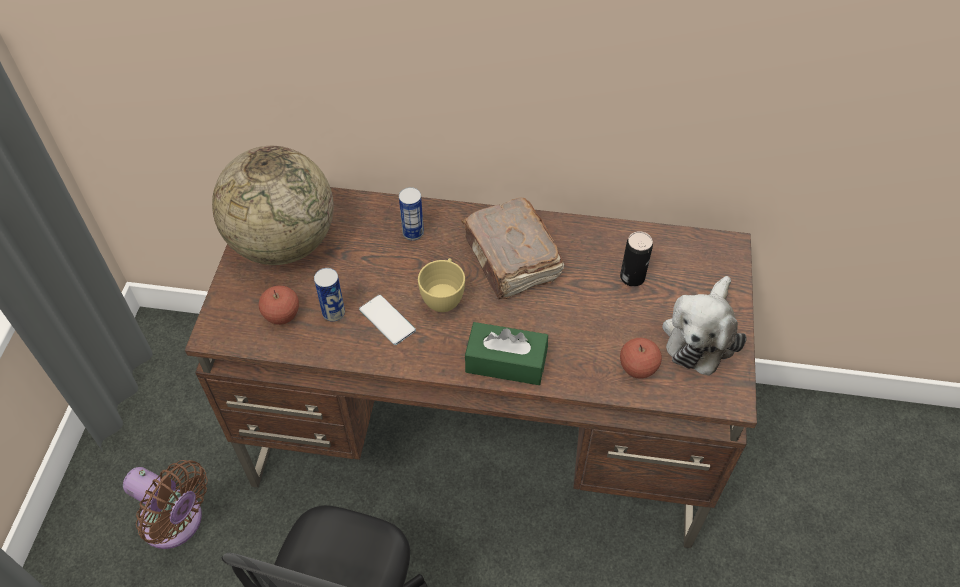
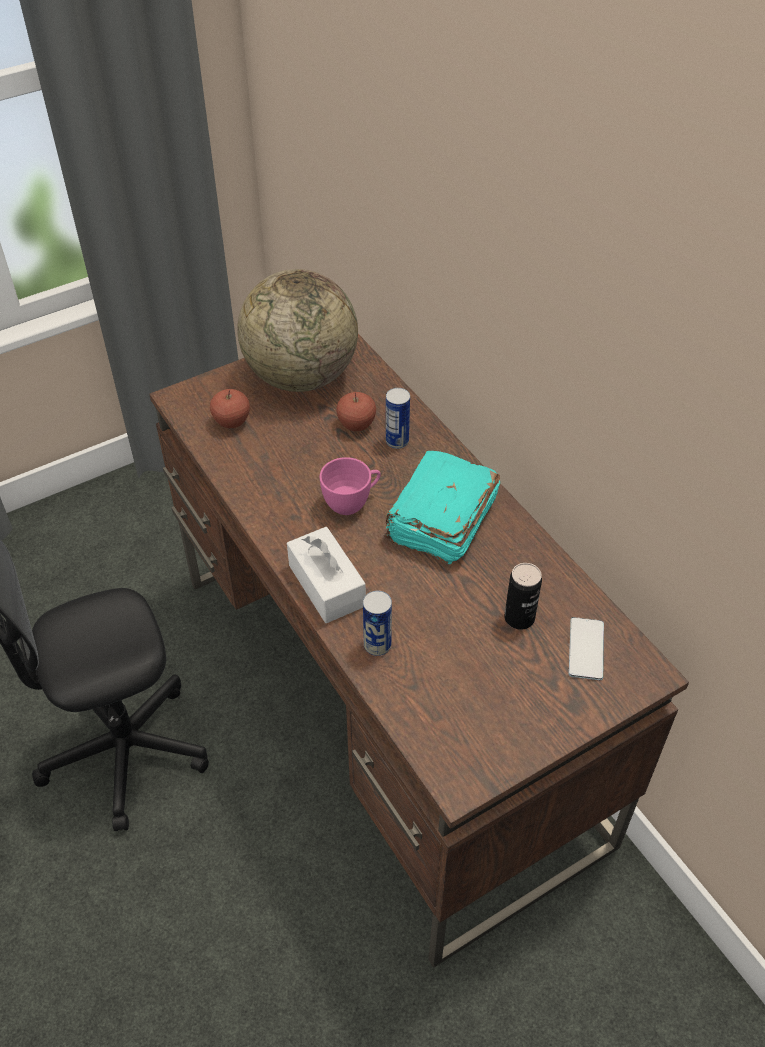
camera: 50 degrees right, 5 degrees down
brown fan [123,460,208,549] -> none
can [314,268,345,322] -> can moved to [363,591,392,656]
phone [359,295,416,345] -> phone moved to [569,617,604,680]
yellow cup [418,258,465,312] -> pink cup [320,457,381,515]
brown book [461,197,564,299] -> turquoise book [385,450,500,564]
green tissue box [465,322,548,385] -> white tissue box [287,527,366,623]
apple [620,338,662,379] -> apple moved to [336,392,376,431]
plush toy [662,276,747,376] -> none

